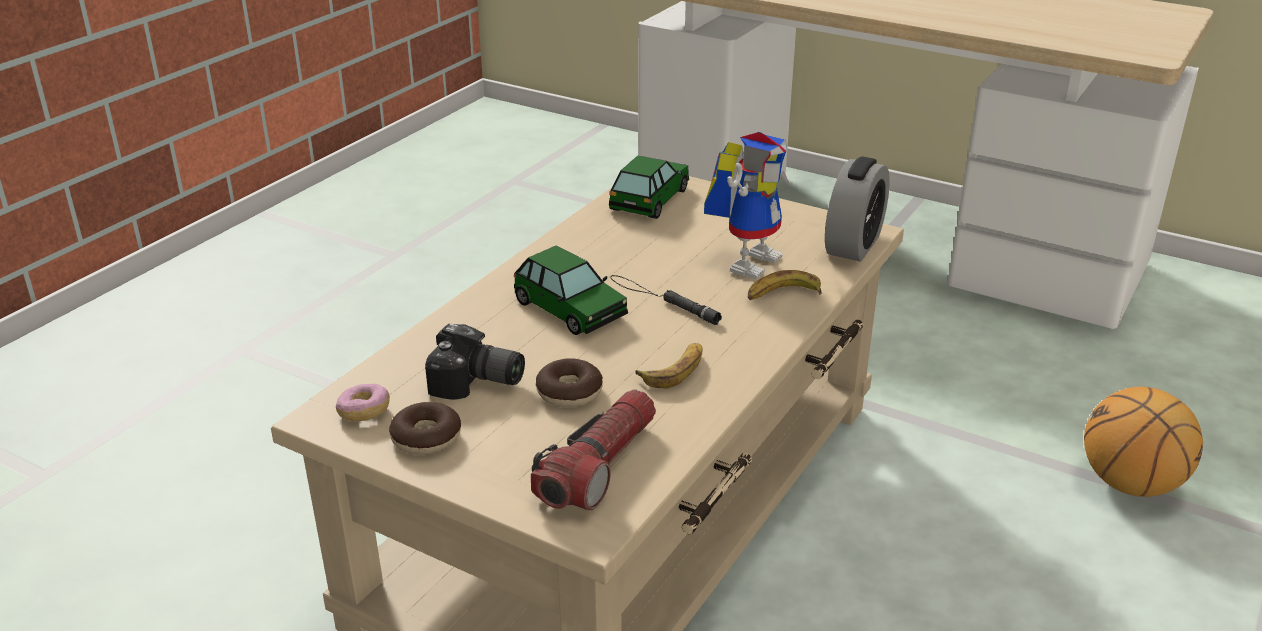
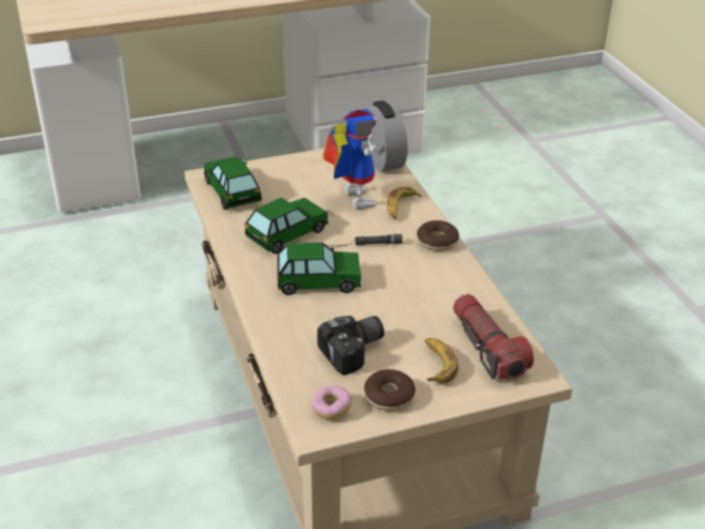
camera: 50 degrees left, 5 degrees up
donut [536,358,603,407] -> donut moved to [417,220,459,251]
banana [635,343,703,388] -> banana moved to [424,338,458,384]
basketball [1084,387,1203,497] -> none
none -> toy car [245,197,328,254]

